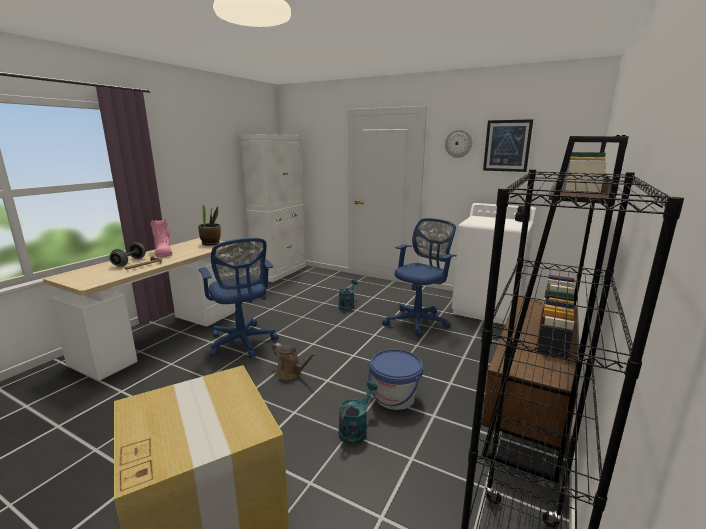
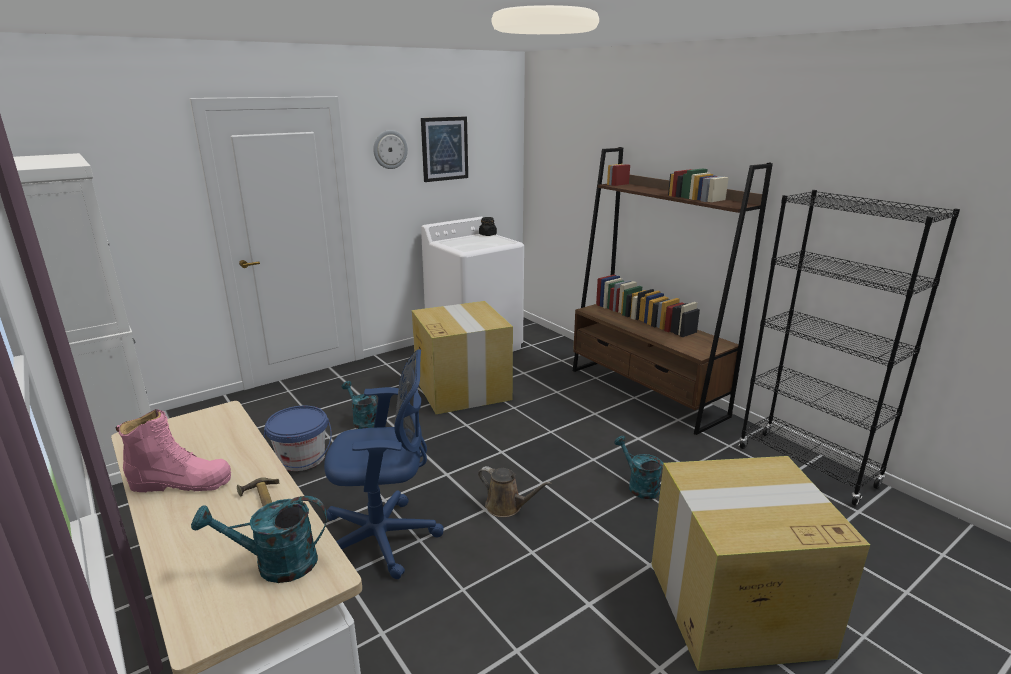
camera: 65 degrees left, 5 degrees up
grey dumbbell [109,242,146,267] -> none
potted plant [198,204,221,246] -> none
brown watering can [272,343,317,380] -> brown watering can turned 60 degrees clockwise [478,466,552,517]
blue bucket [368,349,423,410] -> blue bucket moved to [264,406,332,471]
blue office chair [382,218,457,337] -> cardboard box [412,301,513,414]
none -> turquoise watering can [191,496,327,583]

